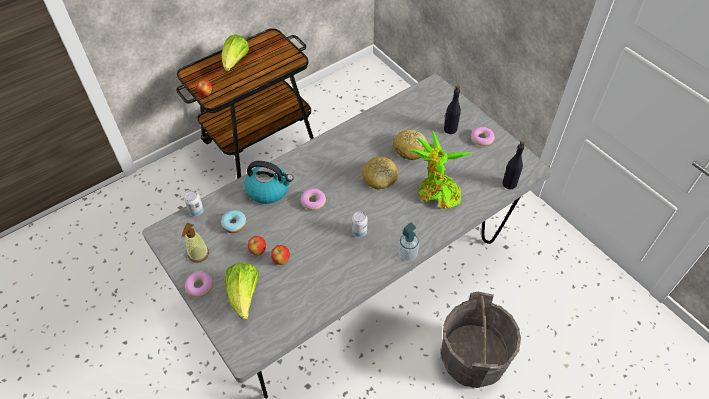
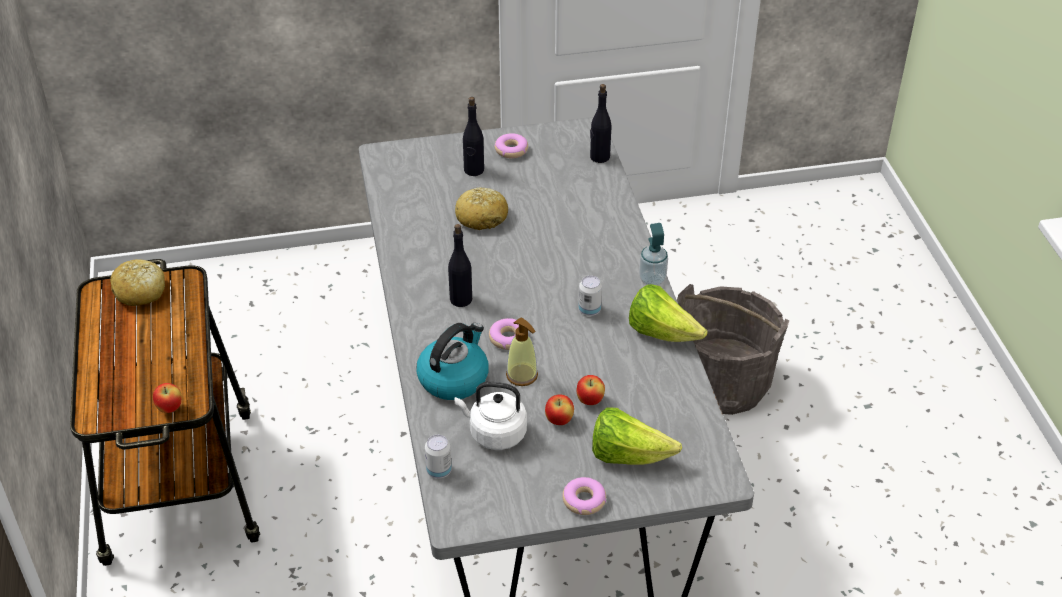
camera: 65 degrees left, 10 degrees down
soap dispenser [182,223,209,263] -> soap dispenser moved to [506,318,538,386]
donut [221,210,247,233] -> white kettle [455,382,527,450]
lettuce [222,34,249,71] -> lettuce moved to [629,284,708,342]
bread [362,156,399,189] -> bread moved to [110,259,165,306]
potted plant [408,131,473,209] -> none
none -> black bottle [448,224,472,307]

